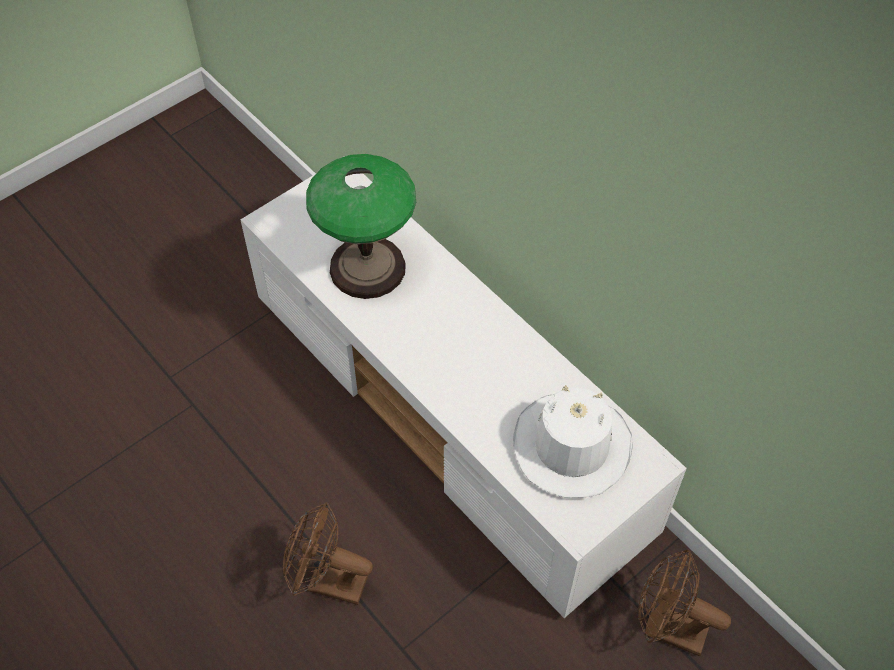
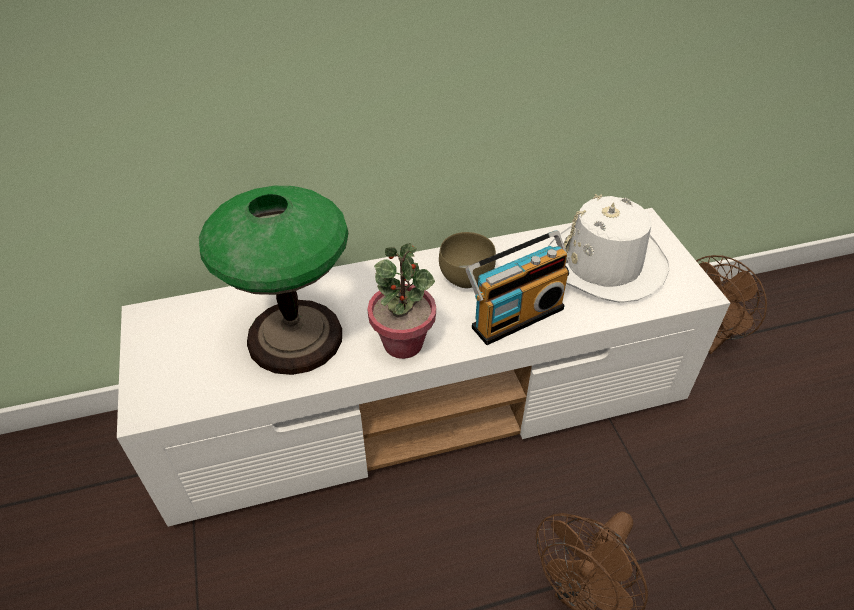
camera: 65 degrees left, 10 degrees down
none -> potted plant [367,243,436,359]
none -> brown bowl [439,232,496,288]
none -> radio [465,230,570,345]

